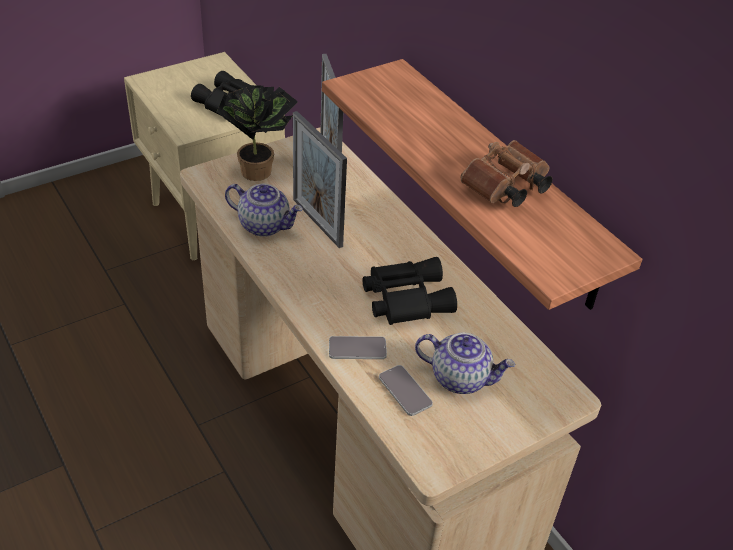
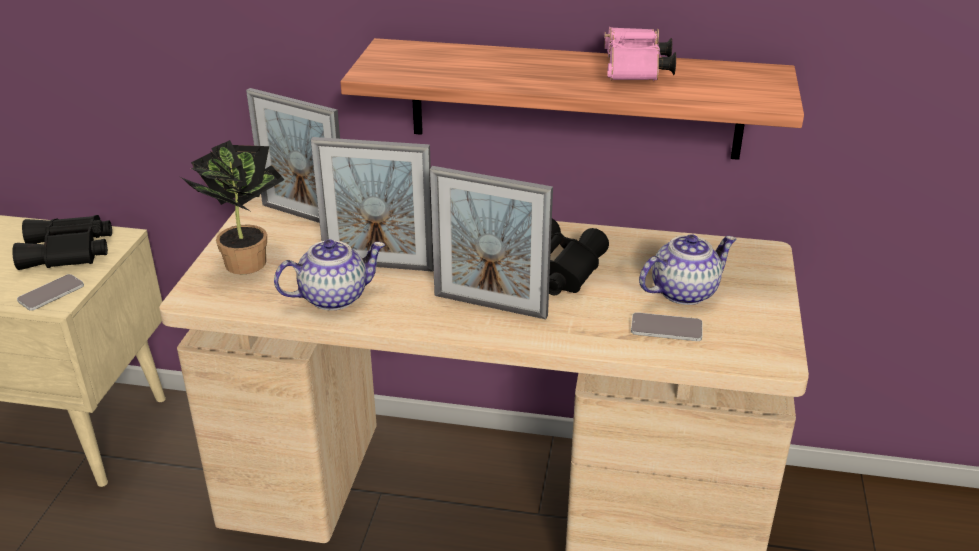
camera: 45 degrees left, 10 degrees down
phone [329,336,387,359] -> phone moved to [17,274,84,311]
brown binoculars [461,140,553,207] -> pink binoculars [604,27,676,81]
none -> picture frame [430,166,553,319]

